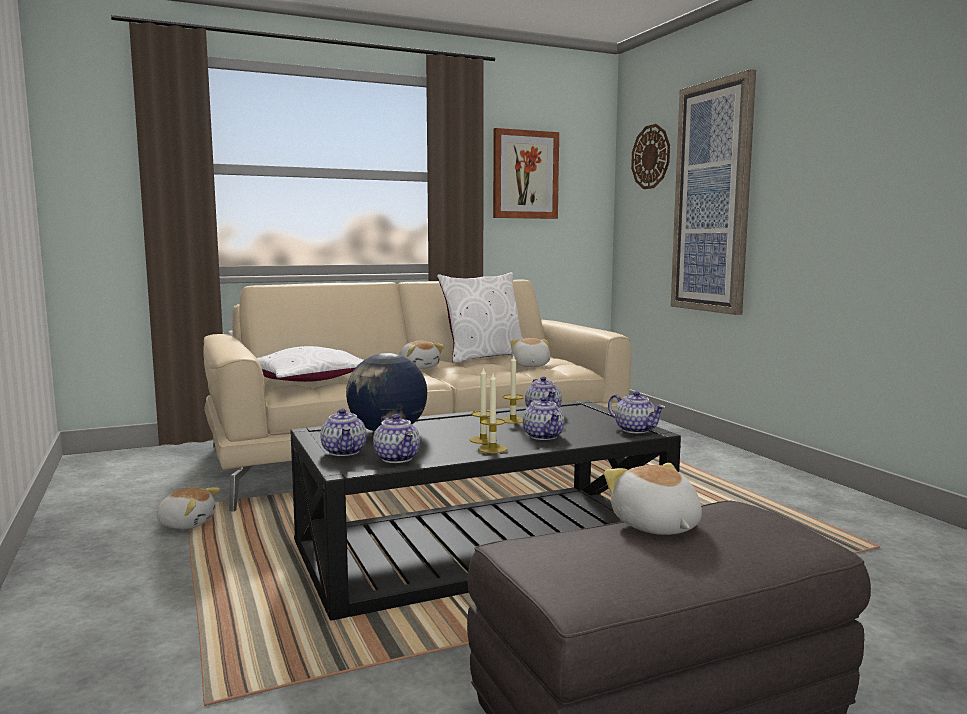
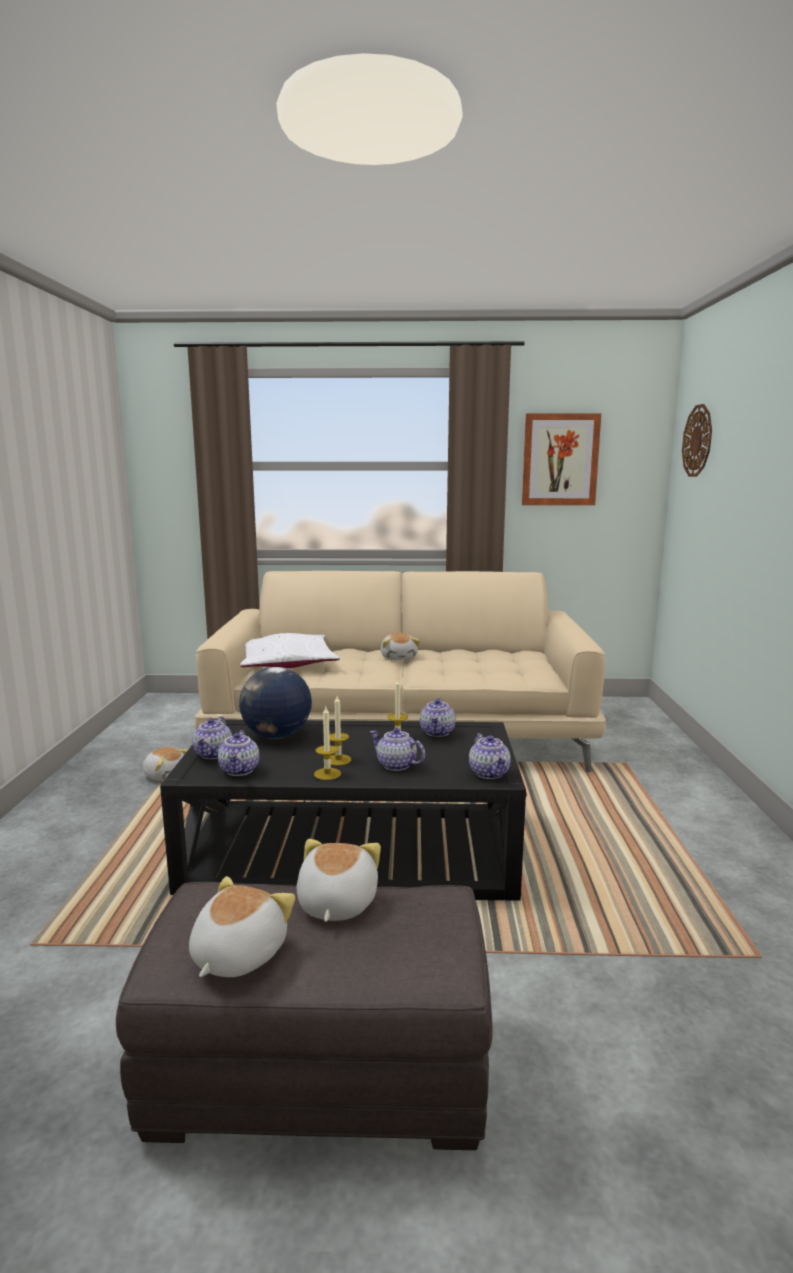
camera: 25 degrees right, 5 degrees up
white pillow [437,272,523,363] -> none
plush toy [511,338,550,367] -> plush toy moved to [189,876,295,977]
teapot [523,396,564,440] -> teapot turned 120 degrees clockwise [370,728,425,771]
picture [671,69,756,315] -> none

